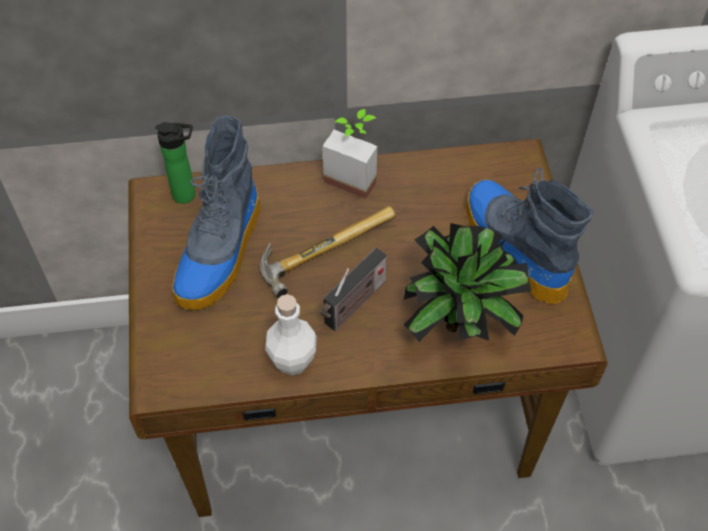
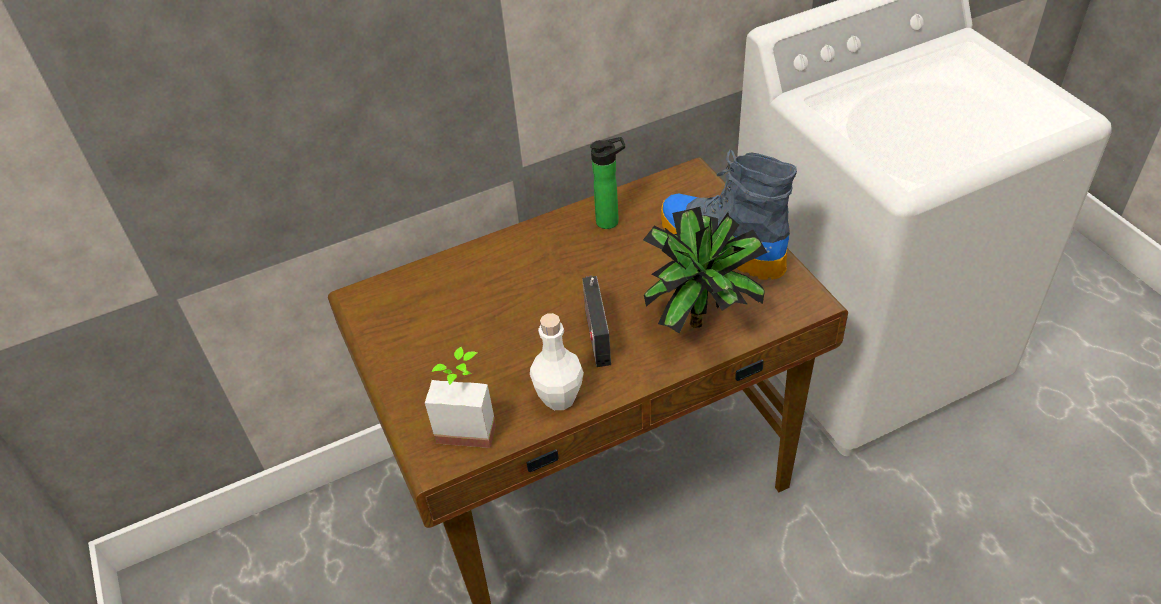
camera: 15 degrees left, 10 degrees down
bottle [155,122,196,204] -> bottle moved to [590,137,625,229]
boot [173,115,261,311] -> none
hammer [260,206,396,298] -> none
radio [321,248,387,331] -> radio turned 150 degrees clockwise [582,275,611,367]
potted plant [322,109,377,199] -> potted plant moved to [425,347,496,448]

